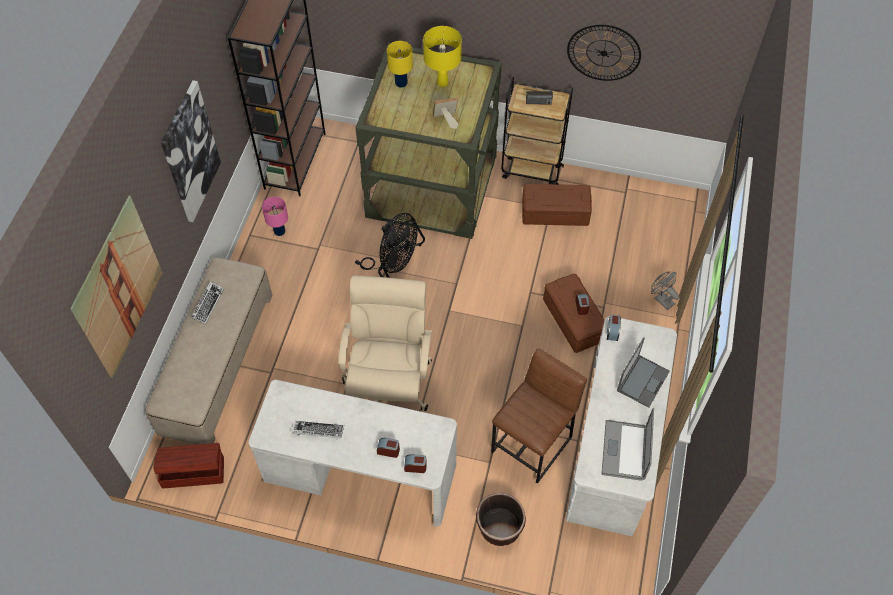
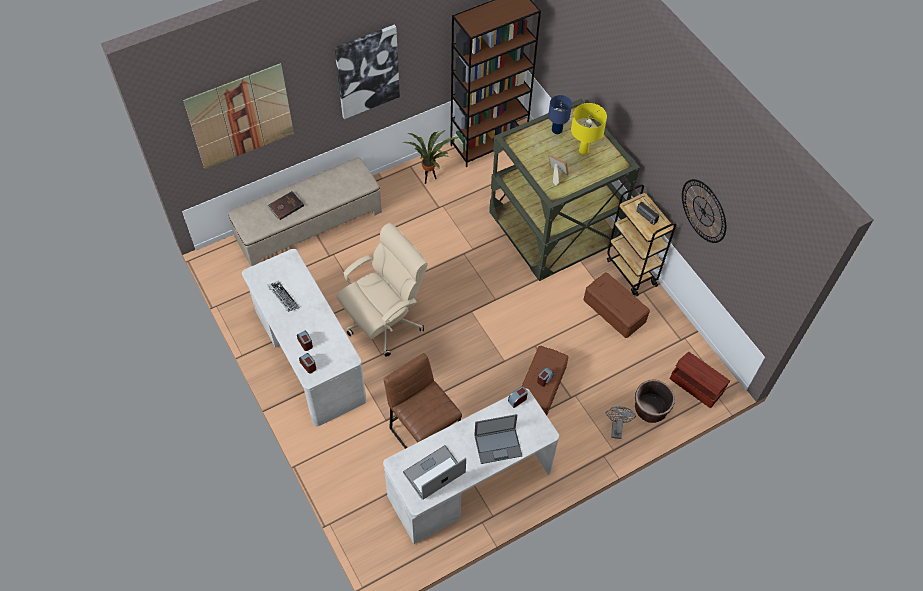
camera: 45 degrees right, 0 degrees up
brown storage box [153,443,224,489] -> brown storage box moved to [670,352,730,408]
keyboard [191,282,224,324] -> none
pink table lamp [262,197,288,236] -> potted plant [403,130,459,184]
black fan [355,213,425,278] -> none
yellow table lamp [387,41,413,88] -> blue table lamp [548,95,572,134]
brown planter [476,493,526,546] -> brown planter moved to [635,379,675,423]
brown chair [491,348,587,484] -> brown chair turned 120 degrees counterclockwise [384,353,462,449]
none -> brown book [267,191,304,220]

